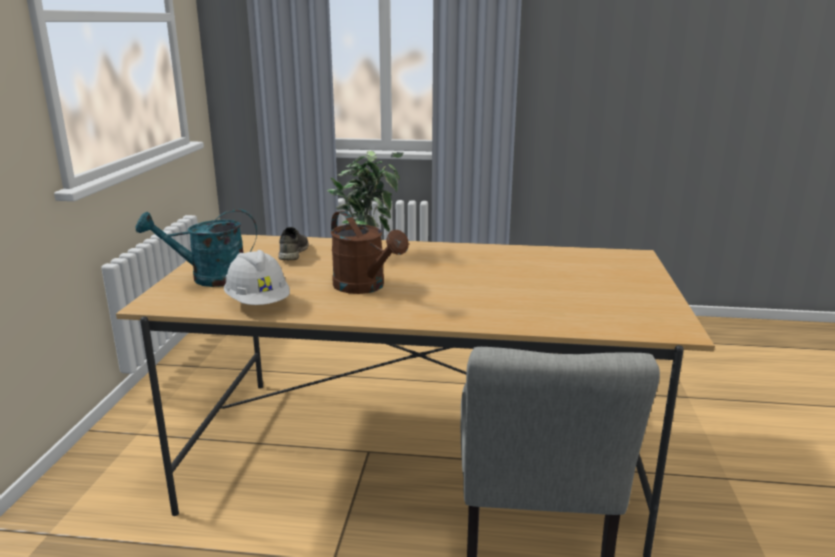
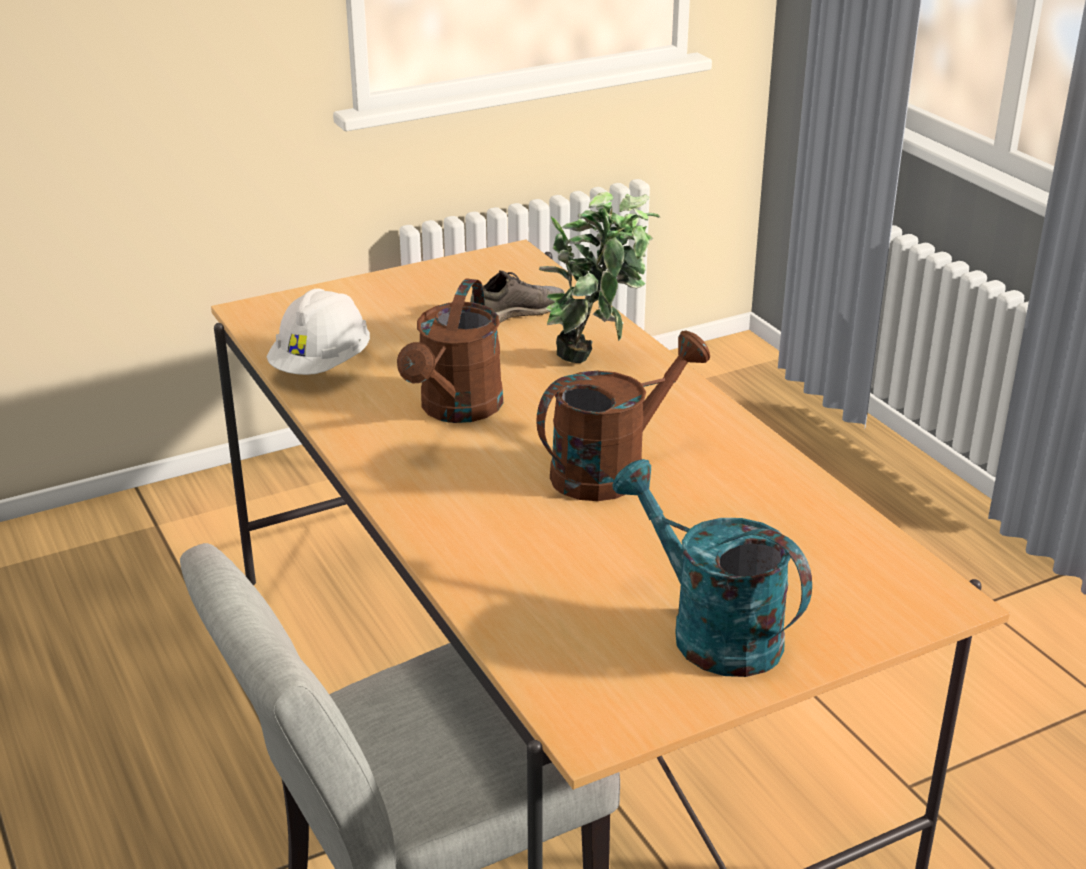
camera: 55 degrees right, 10 degrees up
turquoise watering can [136,209,257,287] -> turquoise watering can moved to [612,459,812,677]
none -> brown watering can [536,331,710,501]

